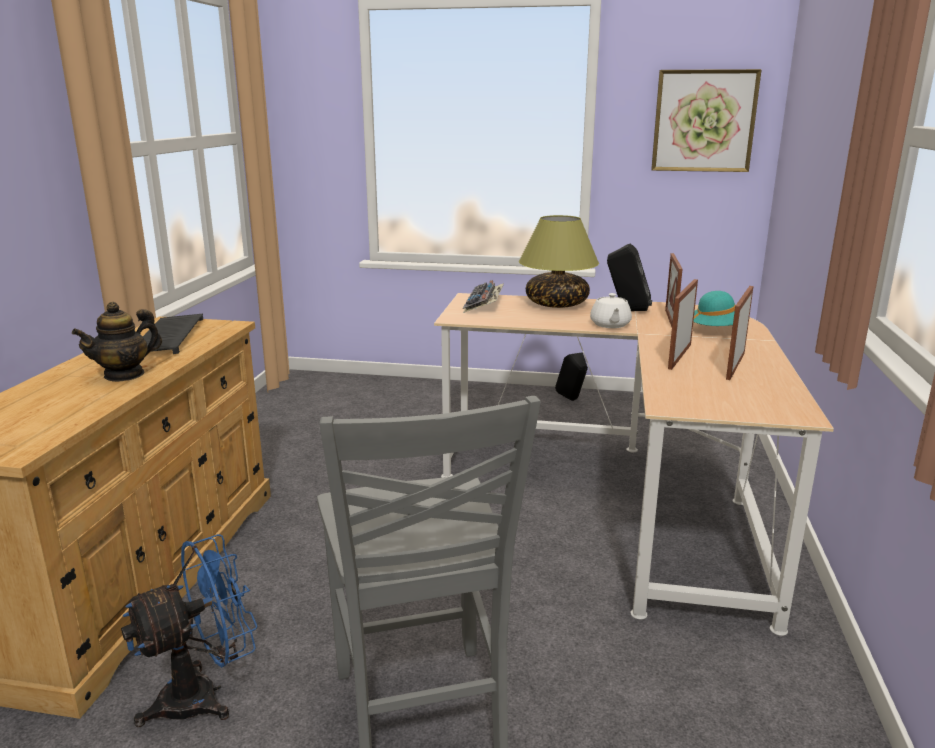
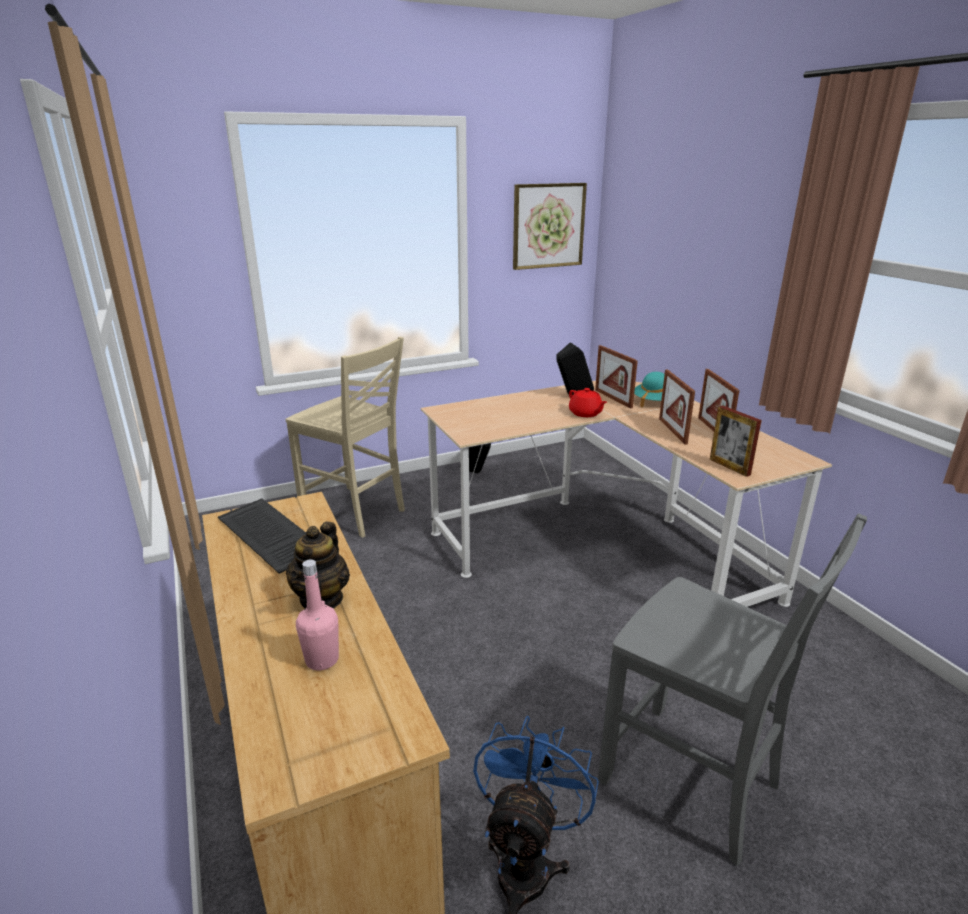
camera: 35 degrees left, 5 degrees up
keyboard [463,280,504,313] -> none
table lamp [519,215,599,308] -> none
white teapot [590,293,632,328] -> red teapot [569,388,607,417]
none -> beige chair [286,337,405,538]
none -> pink bottle [296,559,339,671]
none -> picture frame [710,405,762,477]

